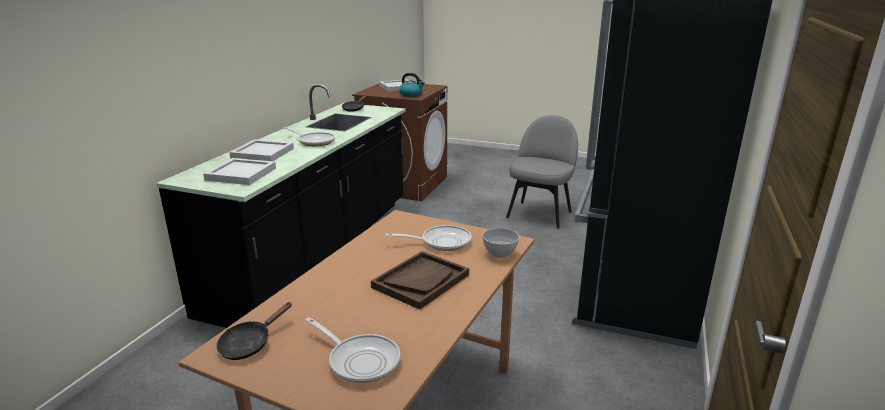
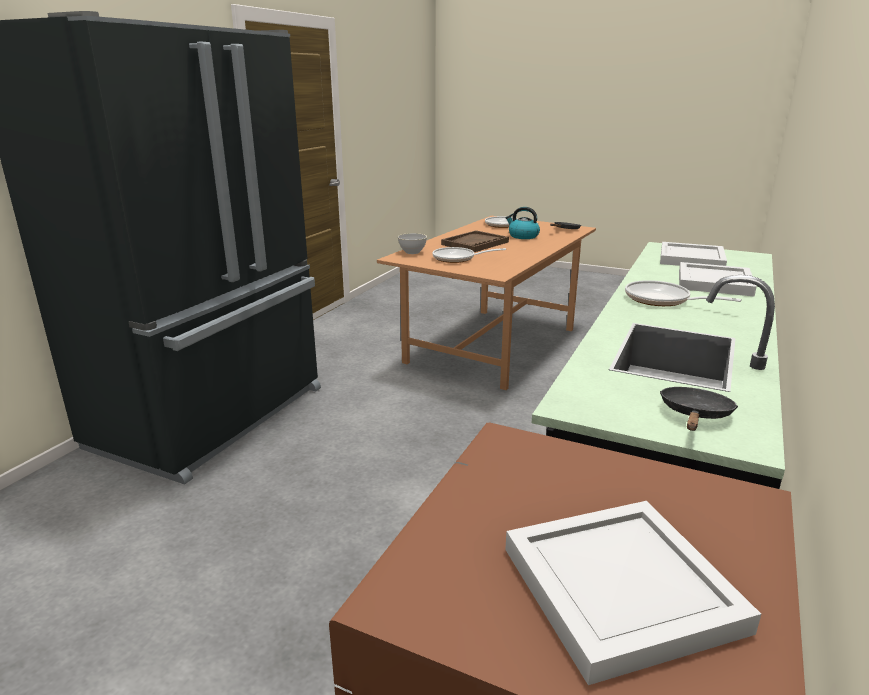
camera: 175 degrees left, 0 degrees up
kettle [399,73,425,97] -> kettle moved to [506,207,540,239]
grey chair [506,115,578,229] -> none

